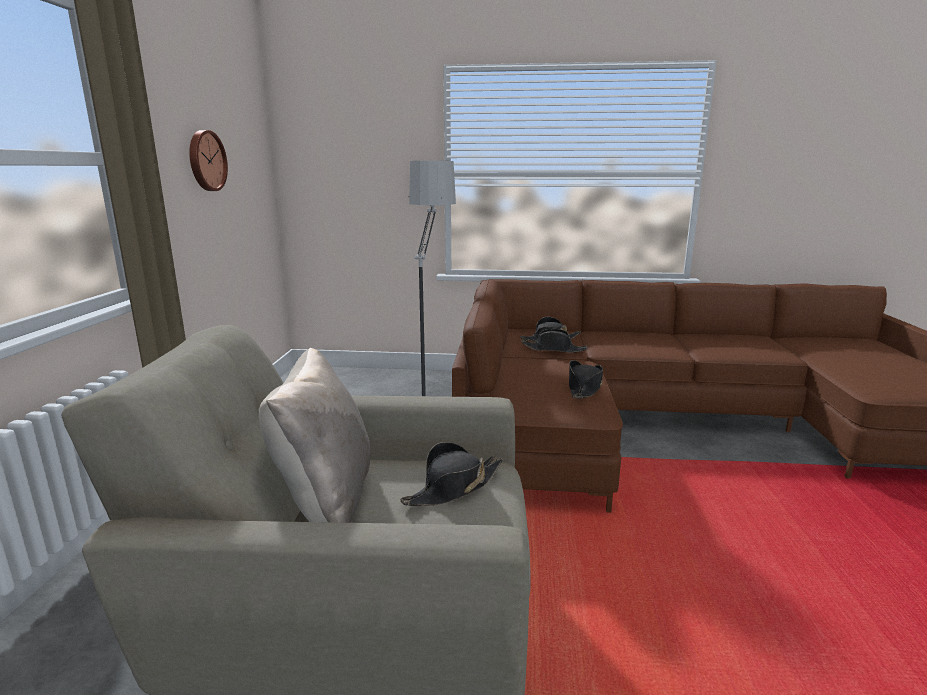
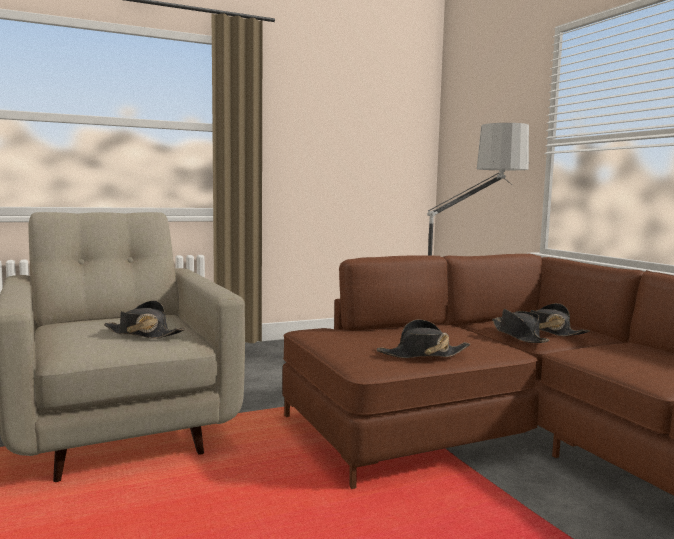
camera: 60 degrees right, 10 degrees down
wall clock [189,130,228,191] -> none
beige pillow [259,348,371,523] -> none

